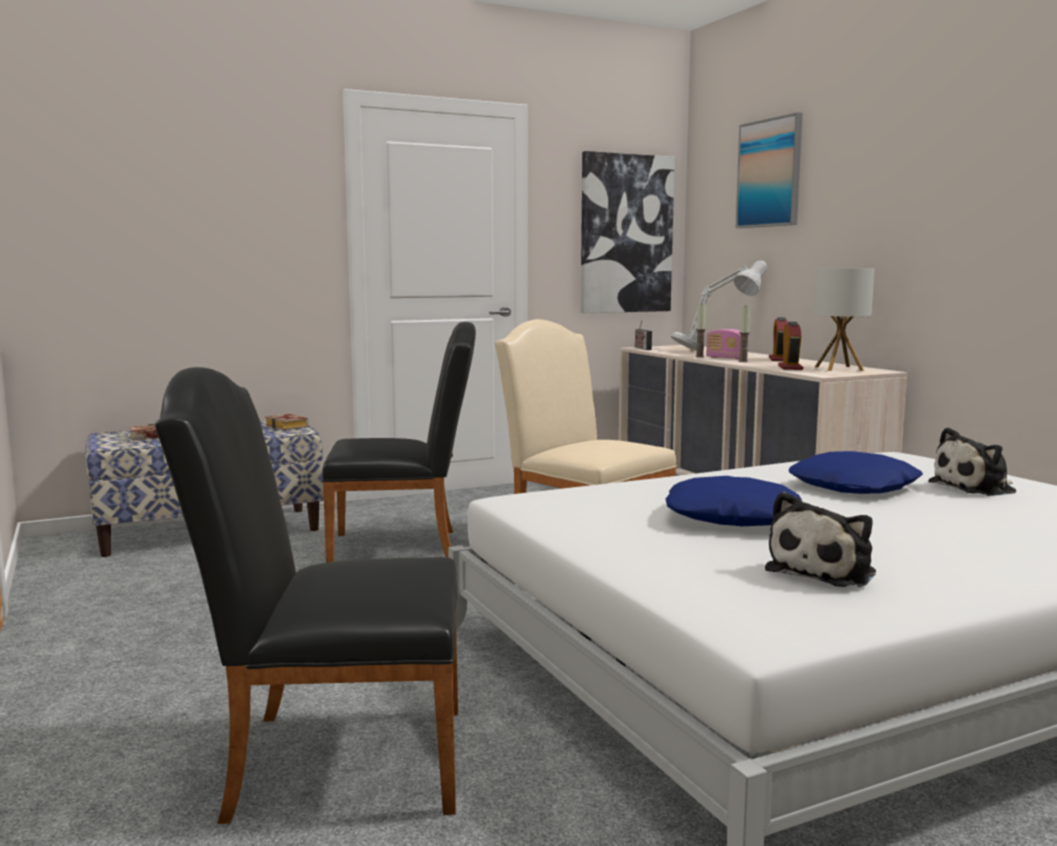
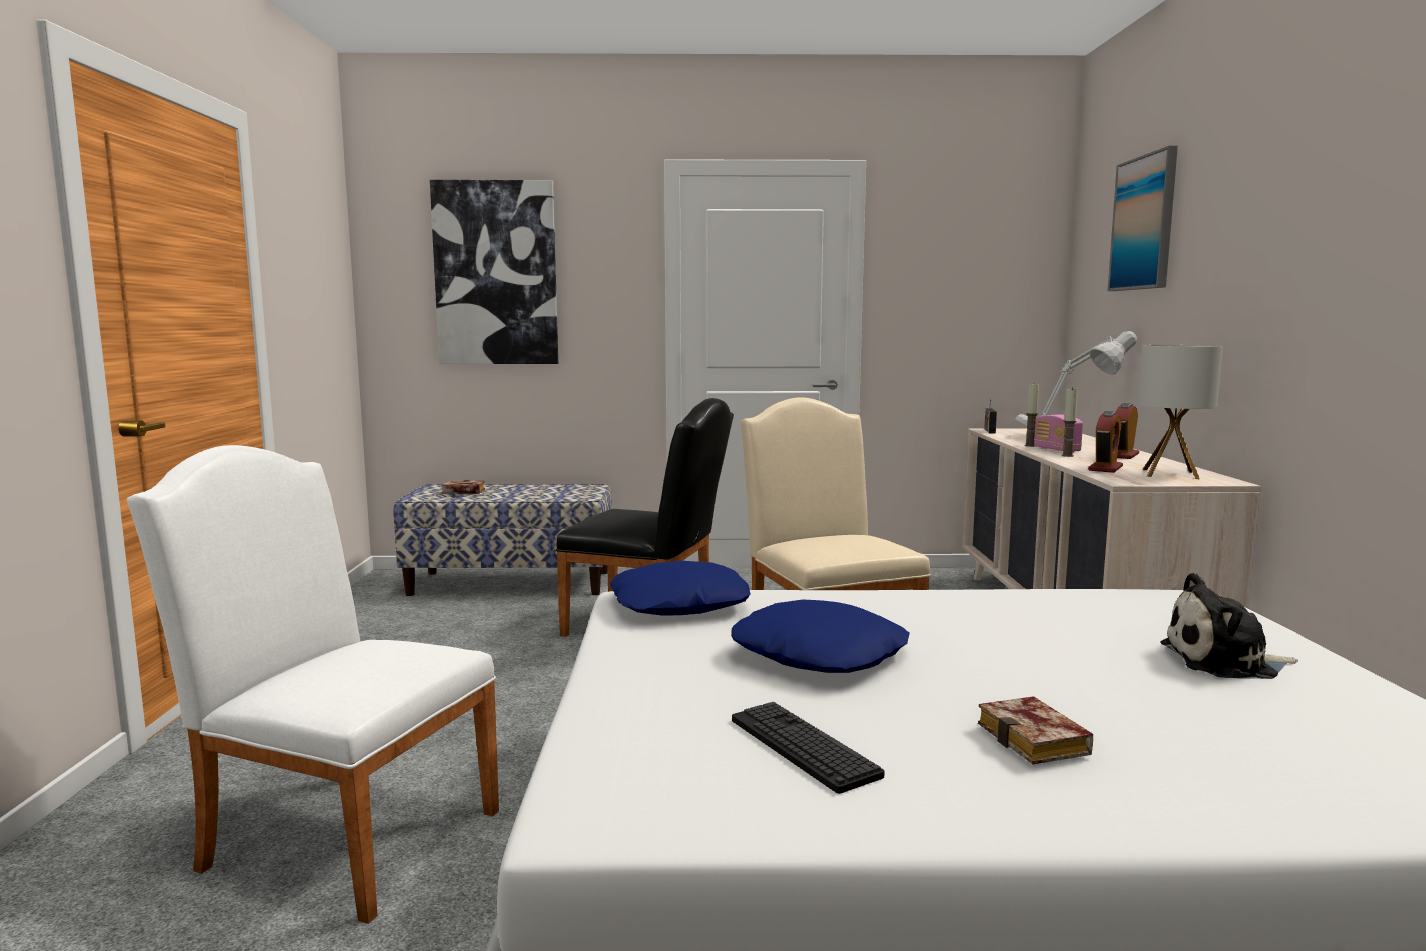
camera: 25 degrees right, 0 degrees up
black chair [155,367,458,824] -> white chair [127,445,499,924]
book [265,414,309,430] -> book moved to [978,696,1093,764]
picture [581,151,675,313] -> picture moved to [430,180,558,364]
plush toy [765,492,876,587] -> keyboard [732,702,885,794]
blue pillow [789,451,923,494] -> blue pillow moved to [610,560,750,616]

